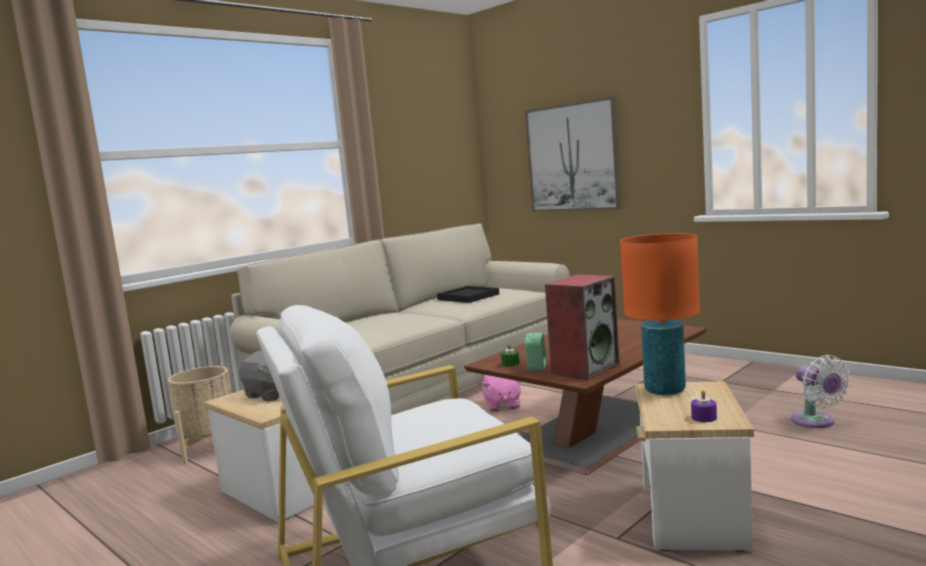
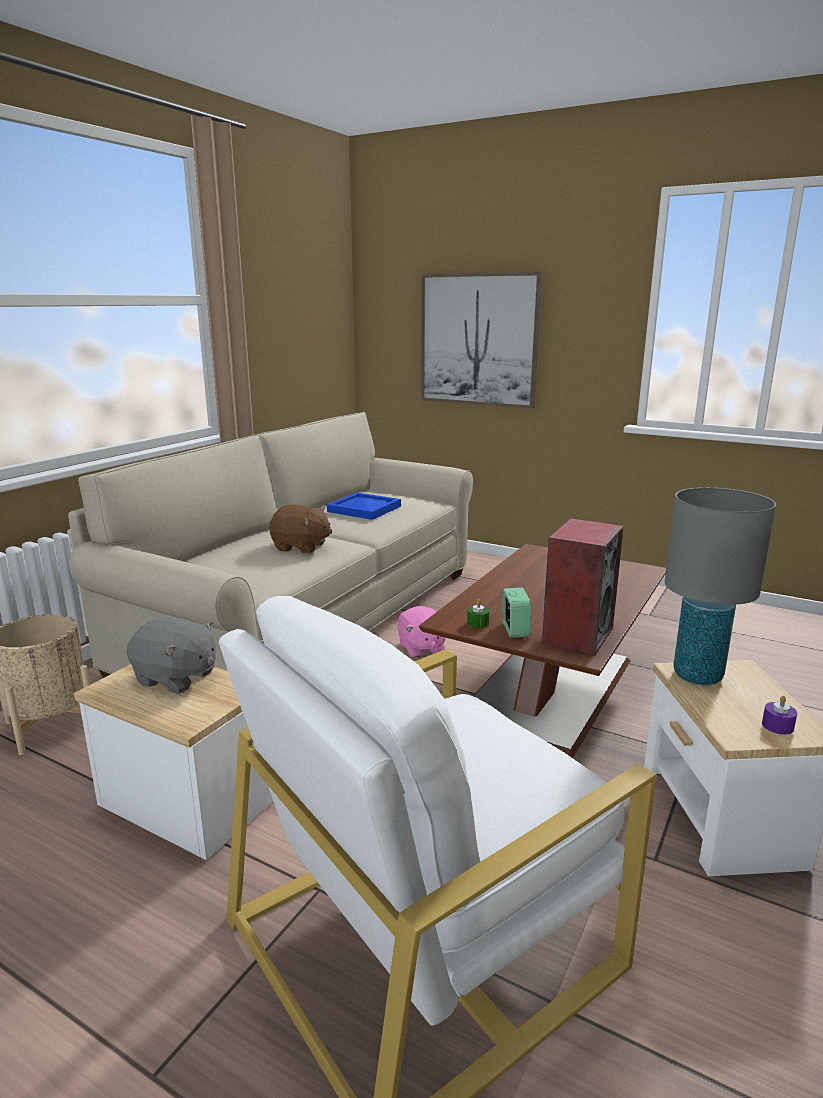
camera: 15 degrees left, 10 degrees up
black tray [437,286,499,303] -> blue tray [327,492,401,520]
orange table lamp [620,233,700,395] -> grey table lamp [665,487,776,685]
white fan [791,355,850,428] -> none
none -> brown plush toy [269,504,332,554]

